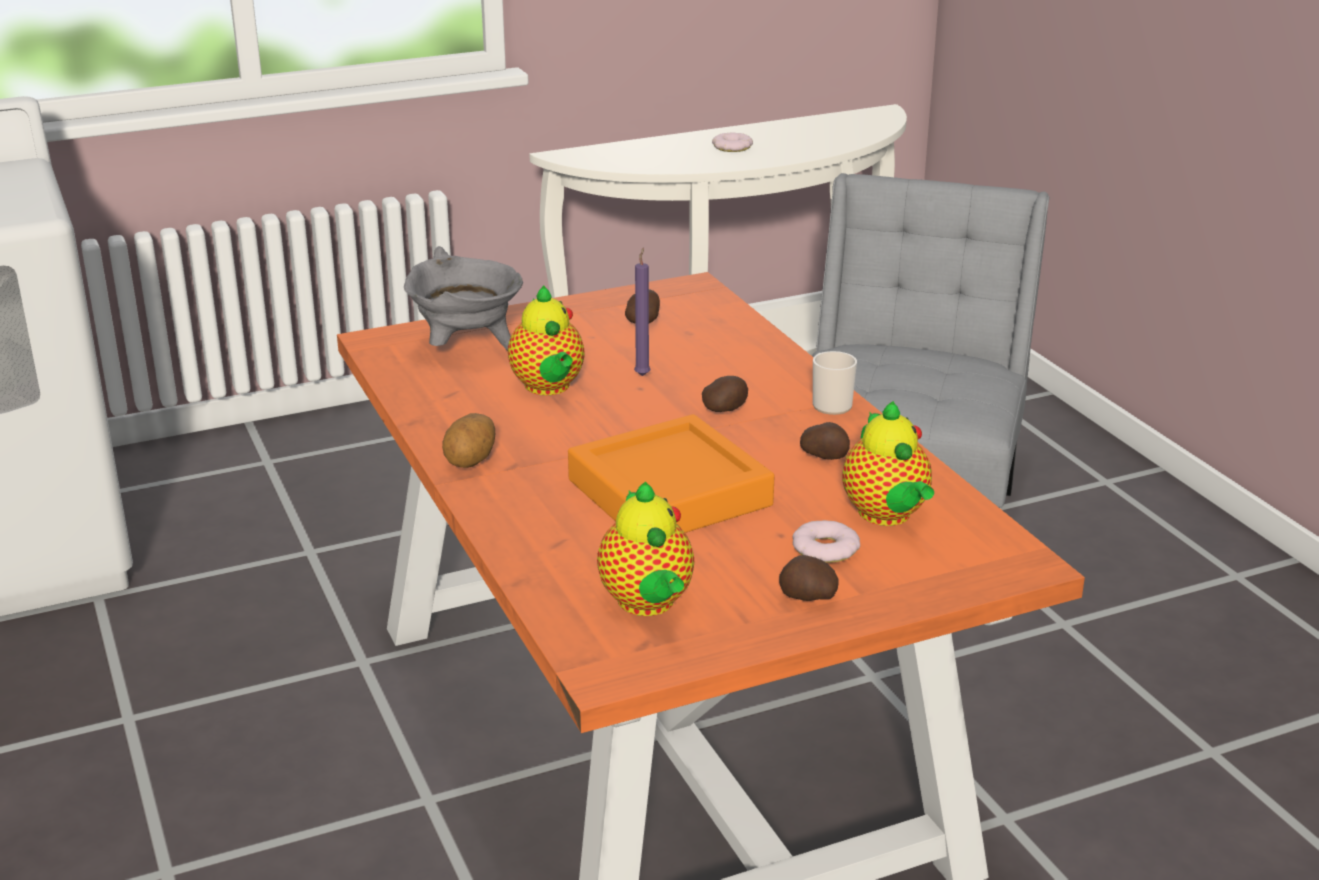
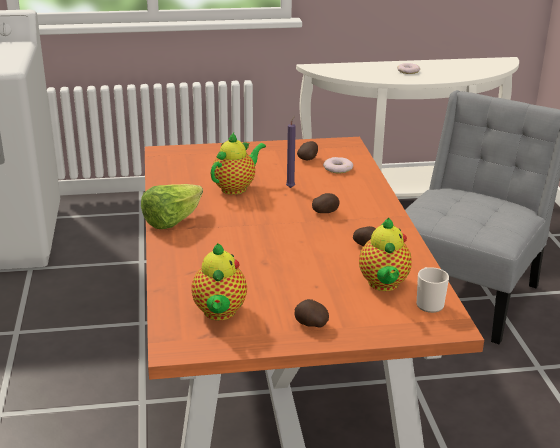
camera: 15 degrees right, 0 degrees up
grey cooking pot [404,246,523,351] -> none
potato [442,413,495,468] -> lettuce [141,184,203,229]
teapot [508,286,585,395] -> teapot turned 135 degrees counterclockwise [211,132,266,195]
orange tray [568,414,775,533] -> none
donut [793,520,860,563] -> donut moved to [323,157,353,173]
mug [813,351,857,415] -> mug moved to [416,267,449,313]

